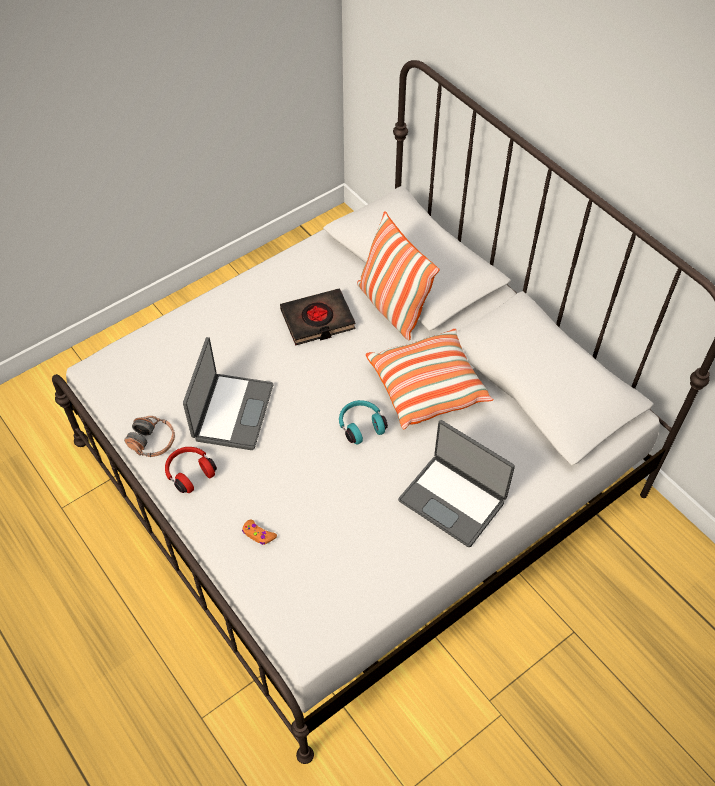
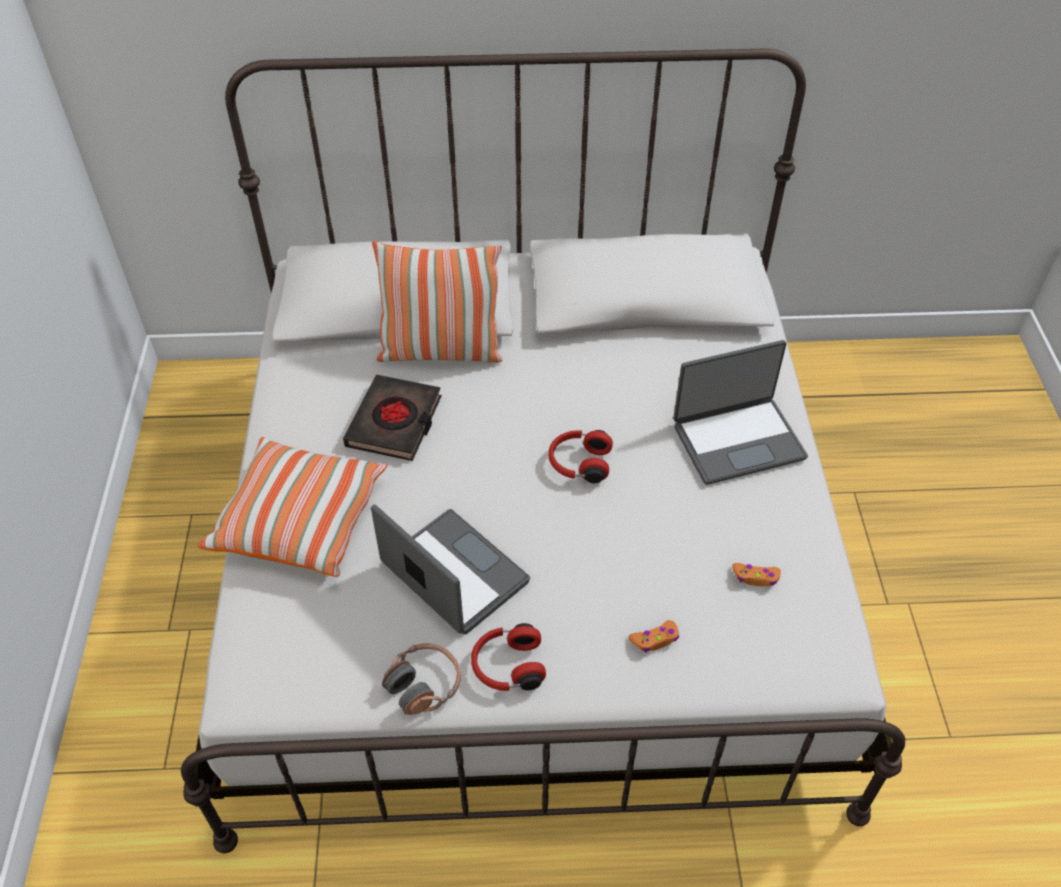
camera: 55 degrees left, 5 degrees down
turquoise headphones [339,400,388,444] -> red headphones [548,430,613,483]
pillow [366,329,494,429] -> pillow moved to [198,437,387,577]
none -> orange game controller [732,563,781,586]

